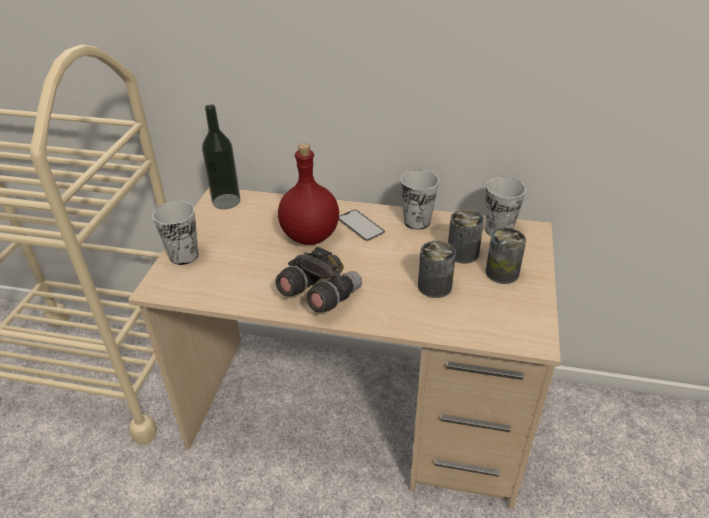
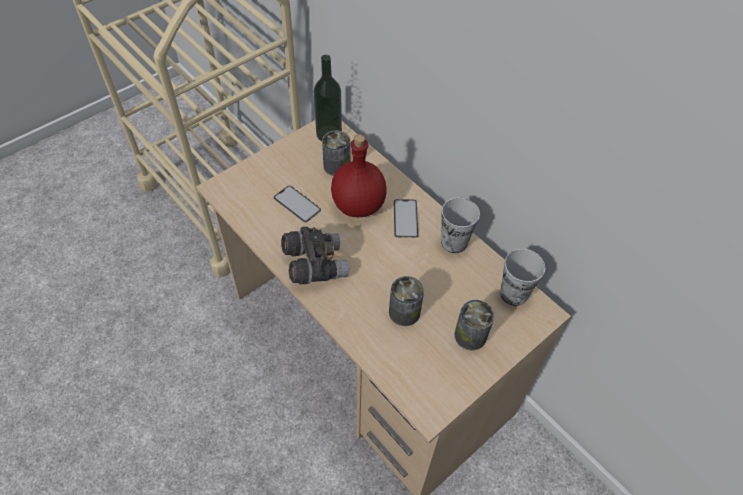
camera: 35 degrees right, 15 degrees up
cup [153,201,198,265] -> none
can [448,209,484,264] -> can moved to [322,130,350,176]
none -> phone [274,185,321,223]

